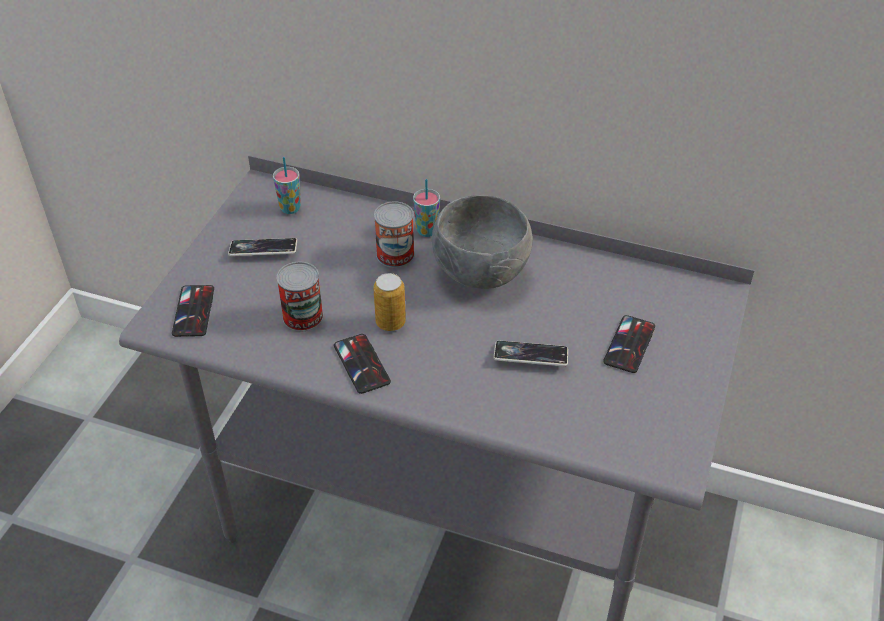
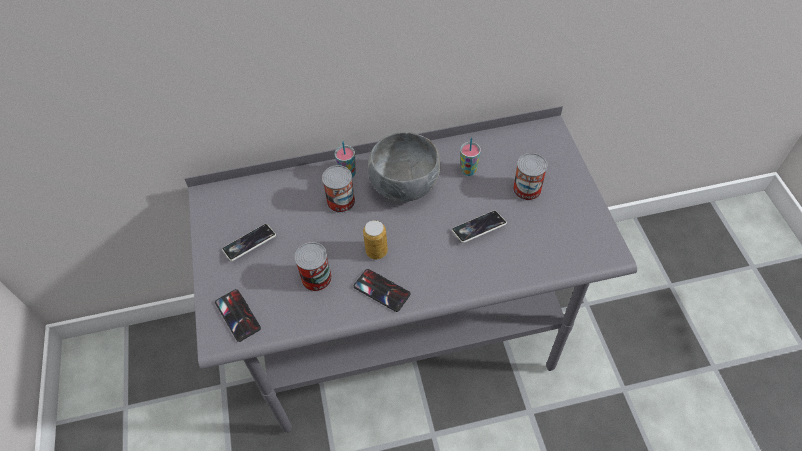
camera: 30 degrees left, 10 degrees up
cup [273,157,301,214] -> cup moved to [460,137,481,176]
phone [603,315,655,373] -> can [513,153,547,201]

